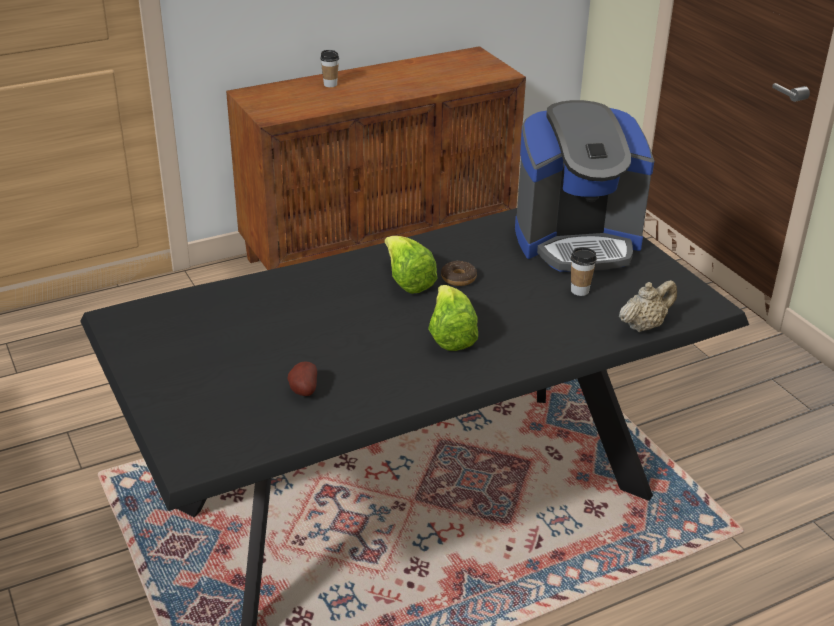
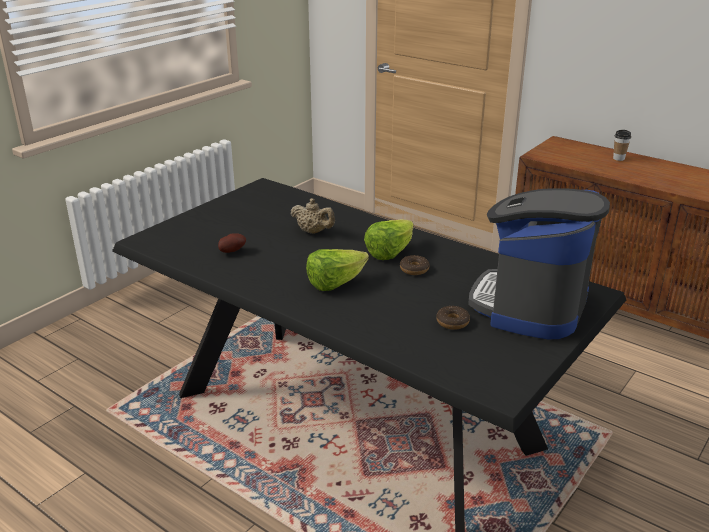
camera: 65 degrees right, 5 degrees down
coffee machine [515,100,654,272] -> coffee machine turned 60 degrees clockwise [468,188,610,339]
cup [571,247,597,296] -> donut [436,306,470,330]
beige teapot [619,280,677,332] -> beige teapot moved to [290,198,335,234]

